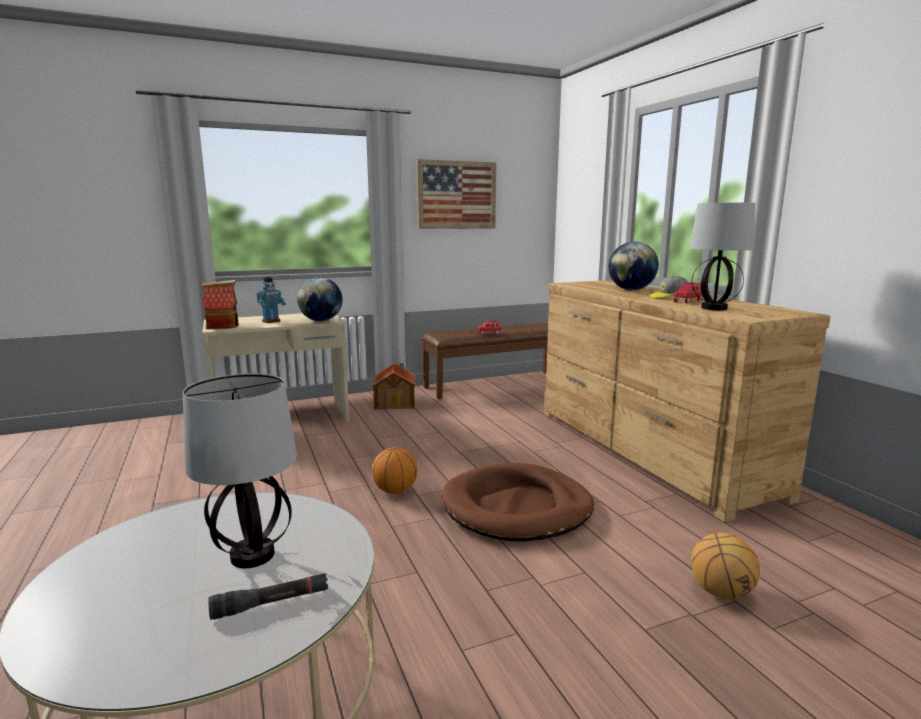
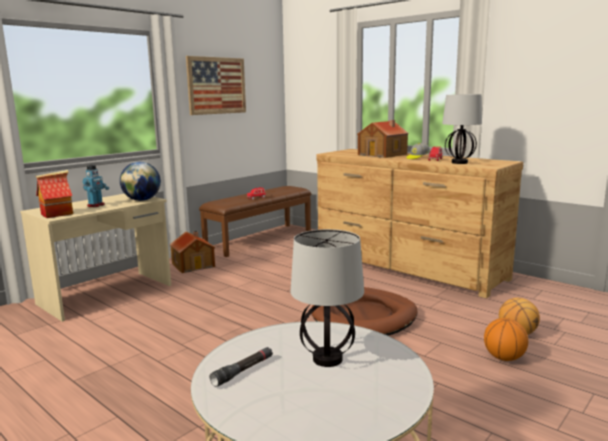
camera: 25 degrees left, 0 degrees up
black flashlight [208,573,328,620] -> black flashlight moved to [210,347,273,387]
basketball [372,447,417,494] -> basketball moved to [484,318,528,361]
globe [608,242,659,290] -> toy house [357,120,409,158]

